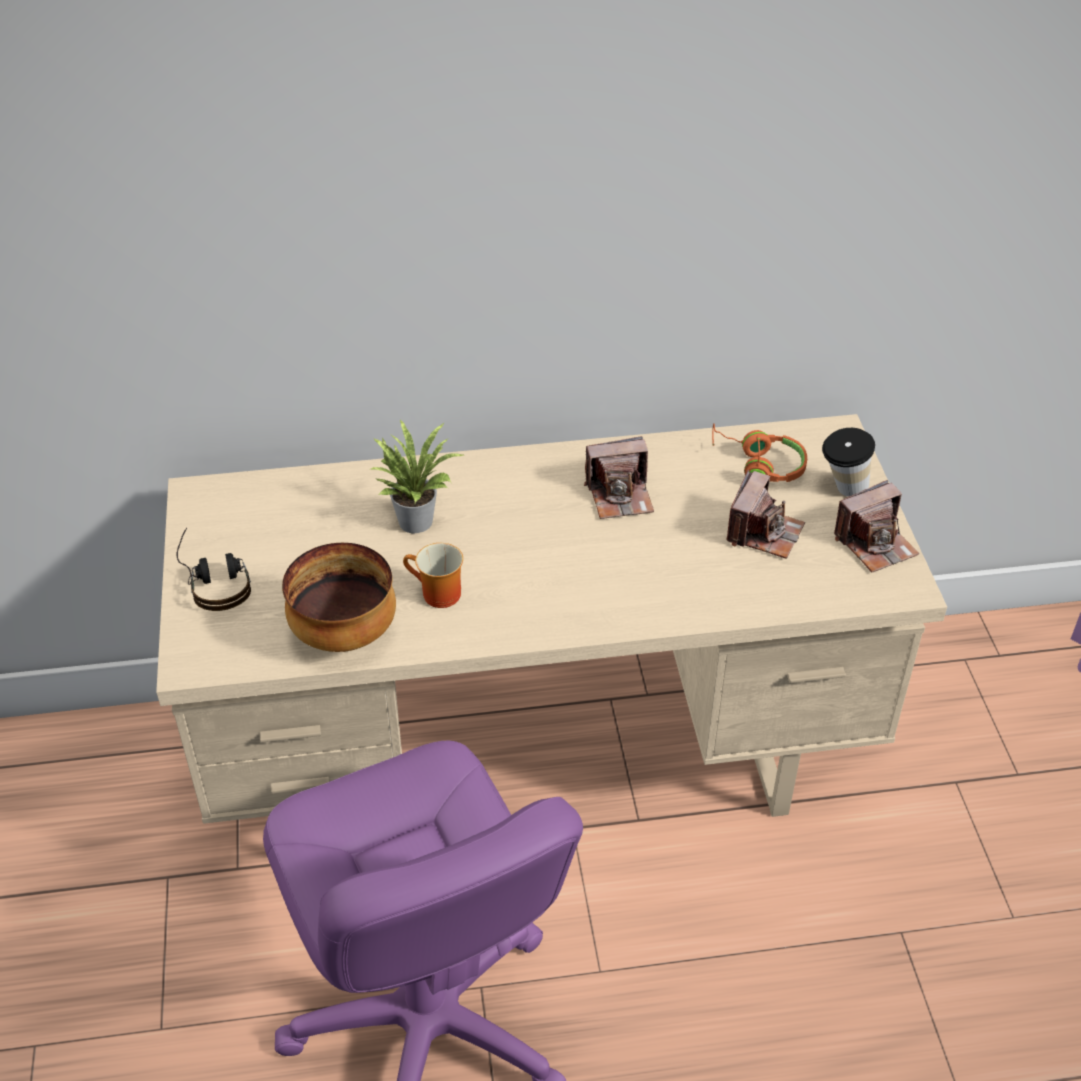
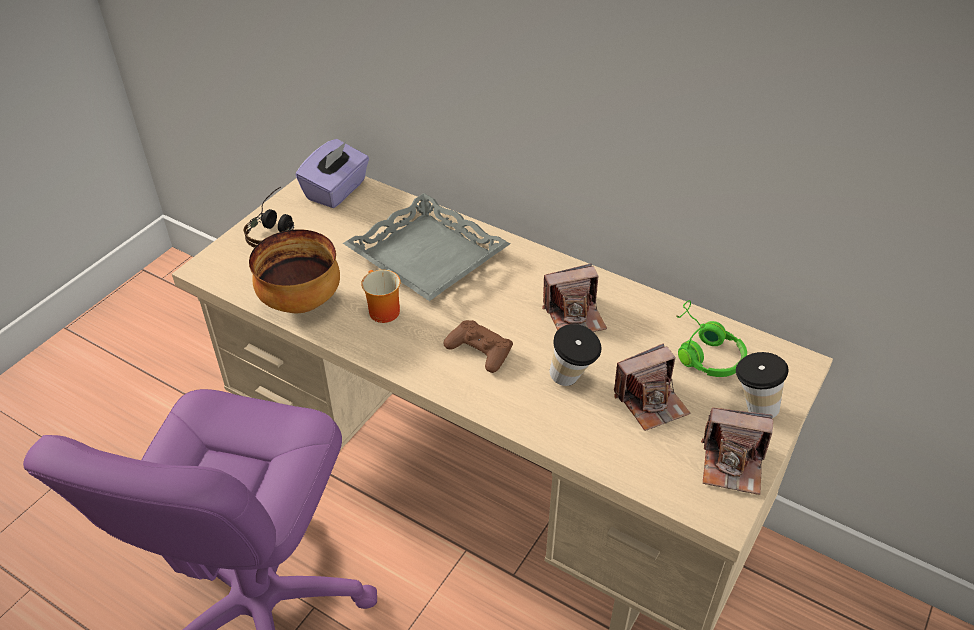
camera: 40 degrees right, 0 degrees up
potted plant [371,419,464,533] -> grey tray [343,193,510,301]
camera [584,436,654,519] -> camera turned 45 degrees counterclockwise [542,264,607,332]
orange headphones [712,423,807,482] -> green headphones [677,300,747,377]
none -> purple tissue box [296,139,369,208]
none -> brown game controller [443,320,513,373]
none -> cup [550,324,602,386]

